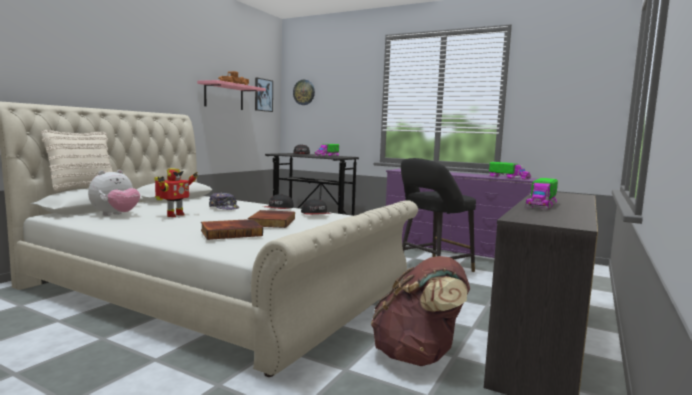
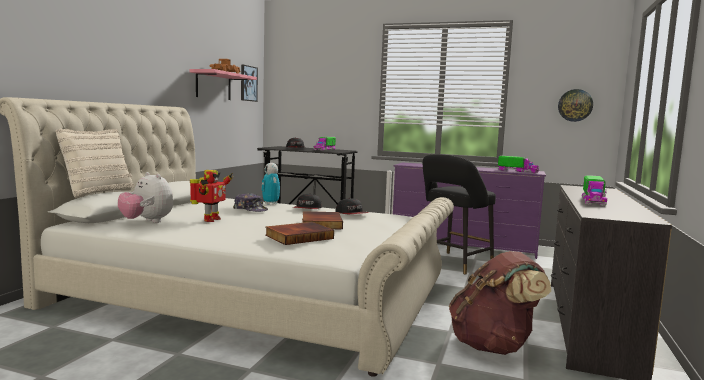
camera: 10 degrees left, 0 degrees up
plush toy [88,170,140,216] -> plush toy turned 105 degrees clockwise [118,172,173,223]
wall clock [293,80,315,105] -> wall clock moved to [558,89,593,122]
none -> toy robot [261,163,280,205]

